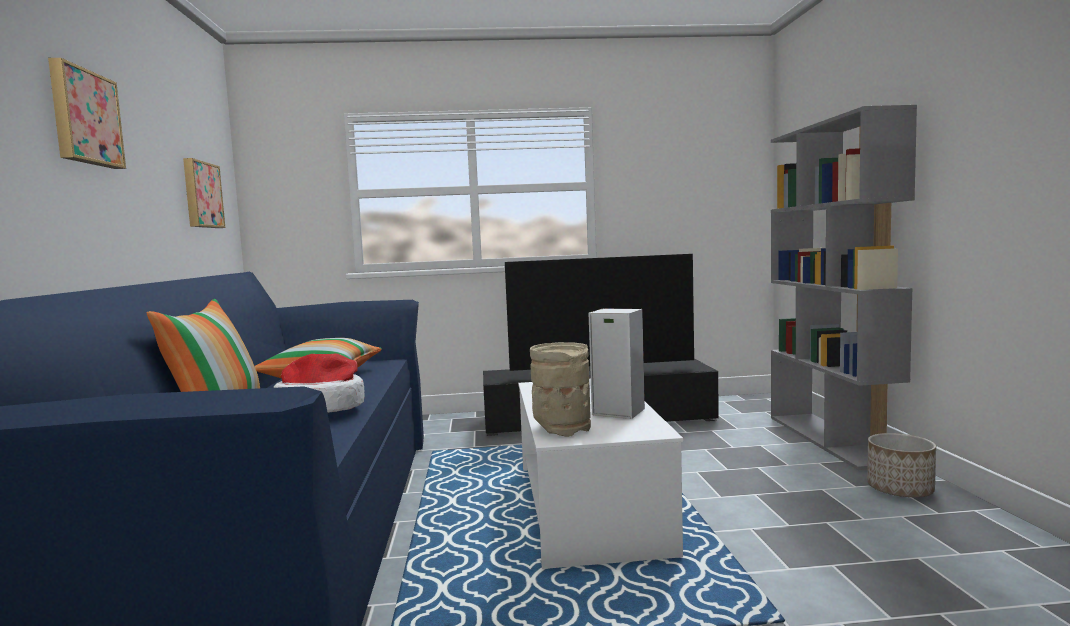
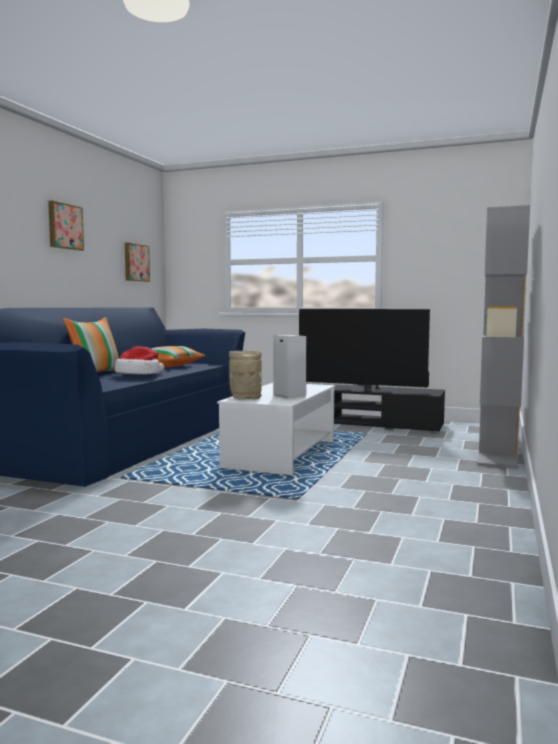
camera: 25 degrees right, 0 degrees up
planter [867,433,936,497] -> none

